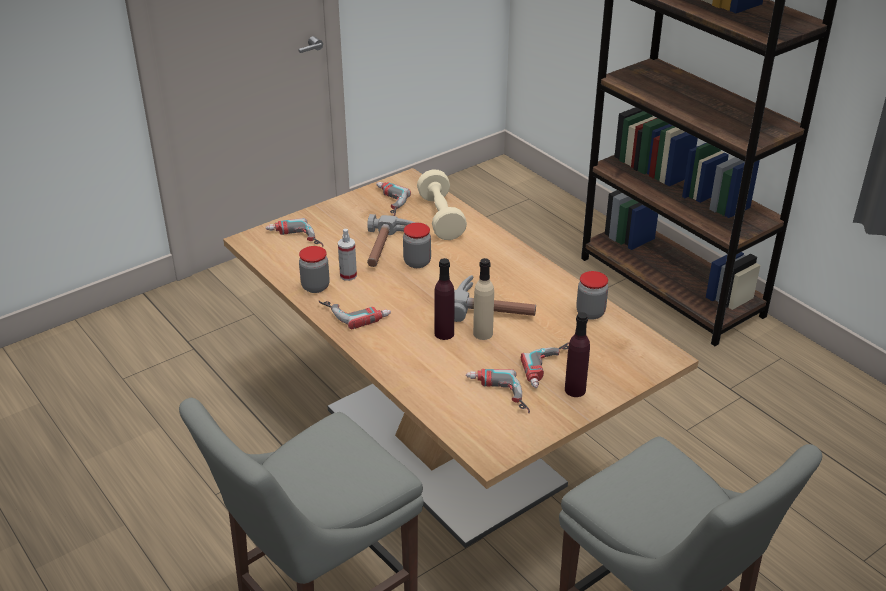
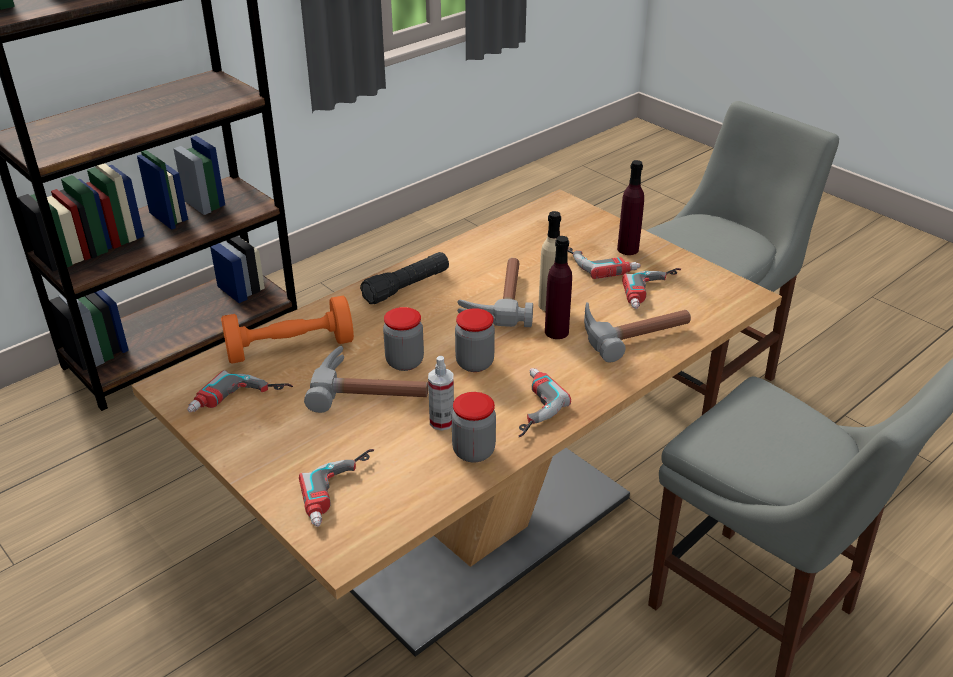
camera: 95 degrees left, 0 degrees up
beige dumbbell [417,169,467,240] -> orange dumbbell [221,296,354,364]
jar [576,271,608,320] -> jar moved to [455,308,495,372]
none -> black flashlight [360,252,449,304]
none -> hammer [584,302,691,363]

